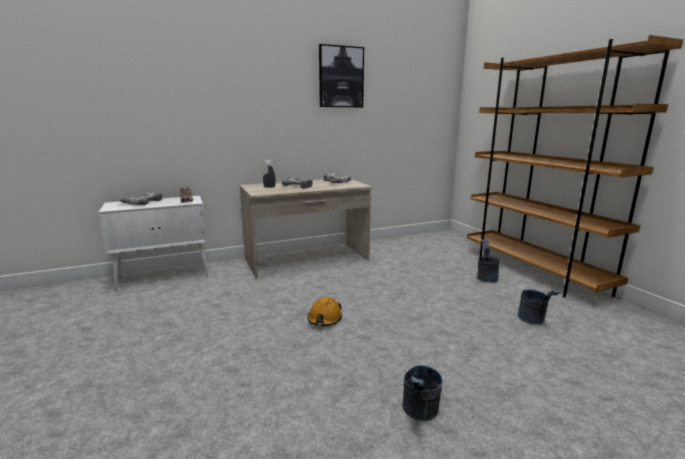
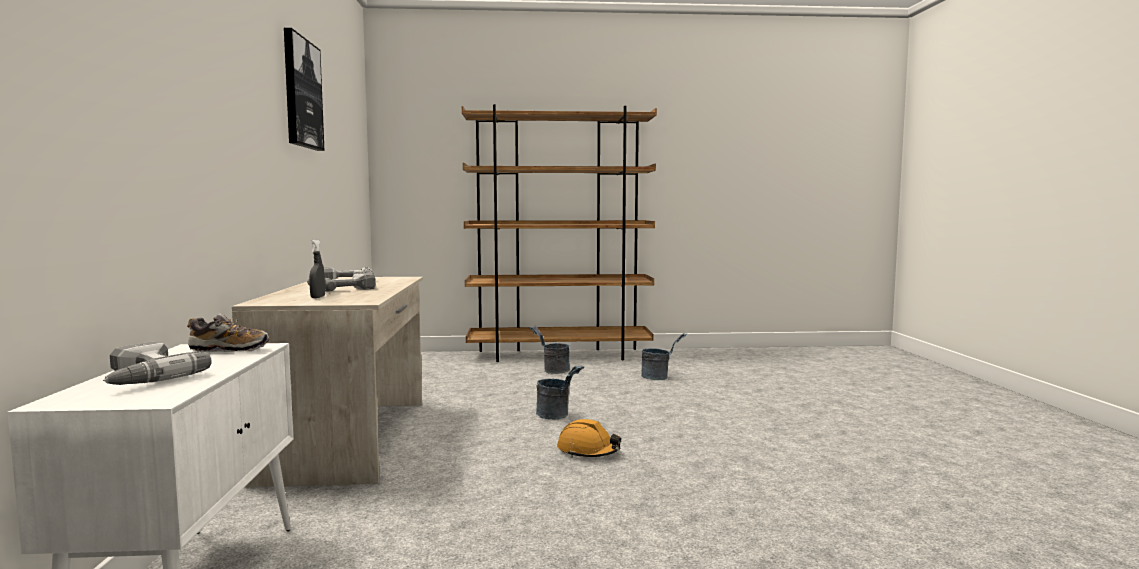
camera: 70 degrees left, 10 degrees down
grey bucket [402,365,443,421] -> grey bucket moved to [536,365,584,420]

